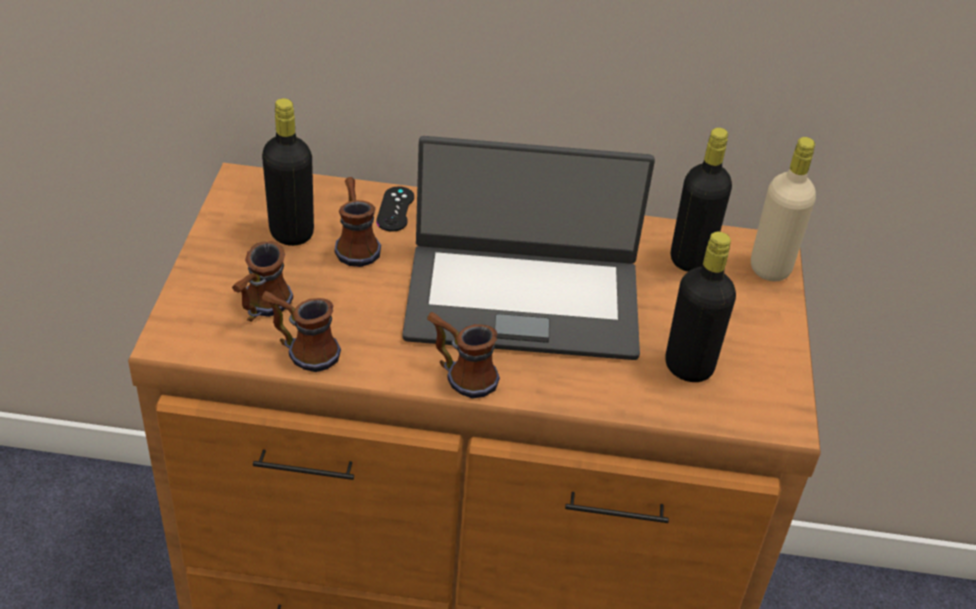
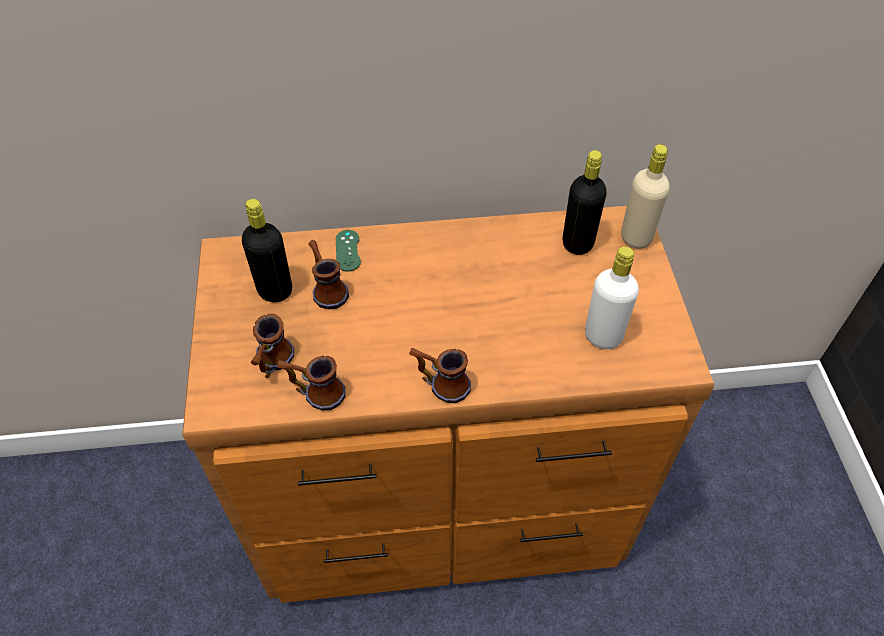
camera: 10 degrees left, 10 degrees up
black game controller [376,186,414,232] -> green game controller [336,230,361,272]
laptop [402,136,655,360] -> none
black bottle [665,232,736,382] -> white bottle [585,246,639,349]

